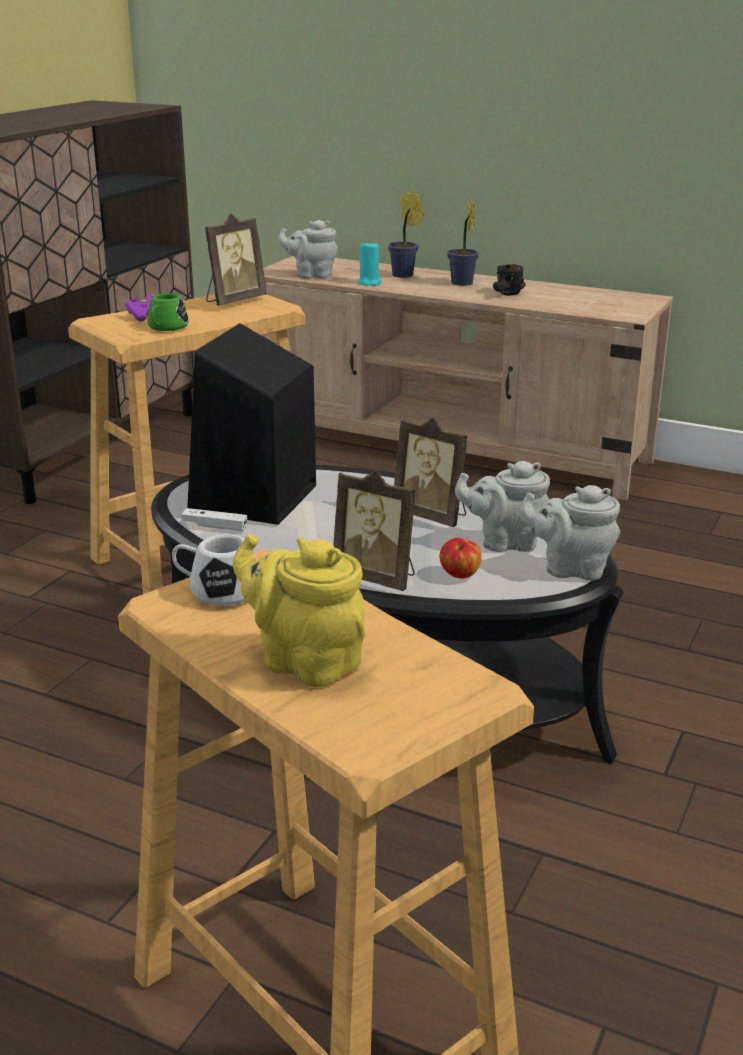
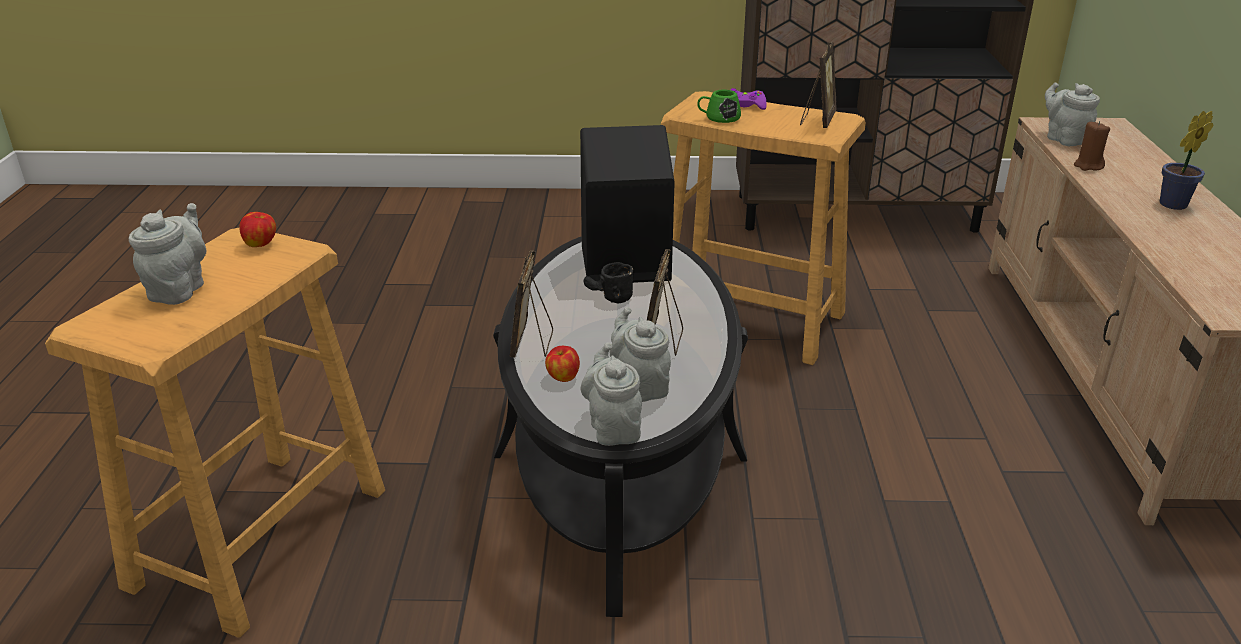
camera: 65 degrees right, 5 degrees up
white mug [172,534,254,606] -> apple [239,212,276,247]
white game controller [181,508,247,531] -> none
picture frame [205,213,267,306] -> picture frame turned 90 degrees counterclockwise [800,42,837,128]
yellow teapot [233,534,365,687] -> grey teapot [129,203,207,305]
turquoise candle [357,240,382,286] -> brown candle [1074,121,1110,171]
potted plant [388,191,424,278] -> none
black mug [493,264,526,296] -> black mug moved to [583,262,633,304]

